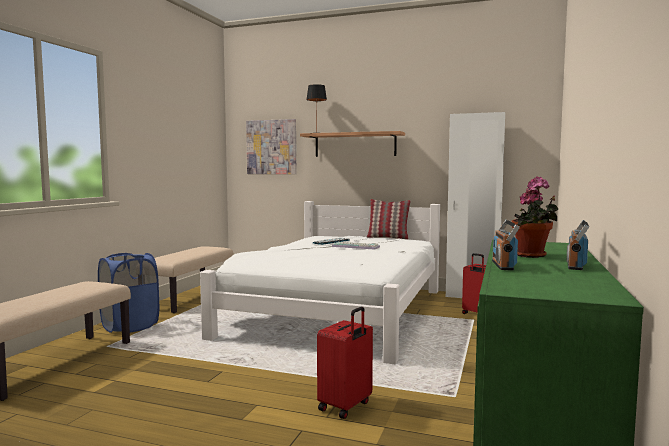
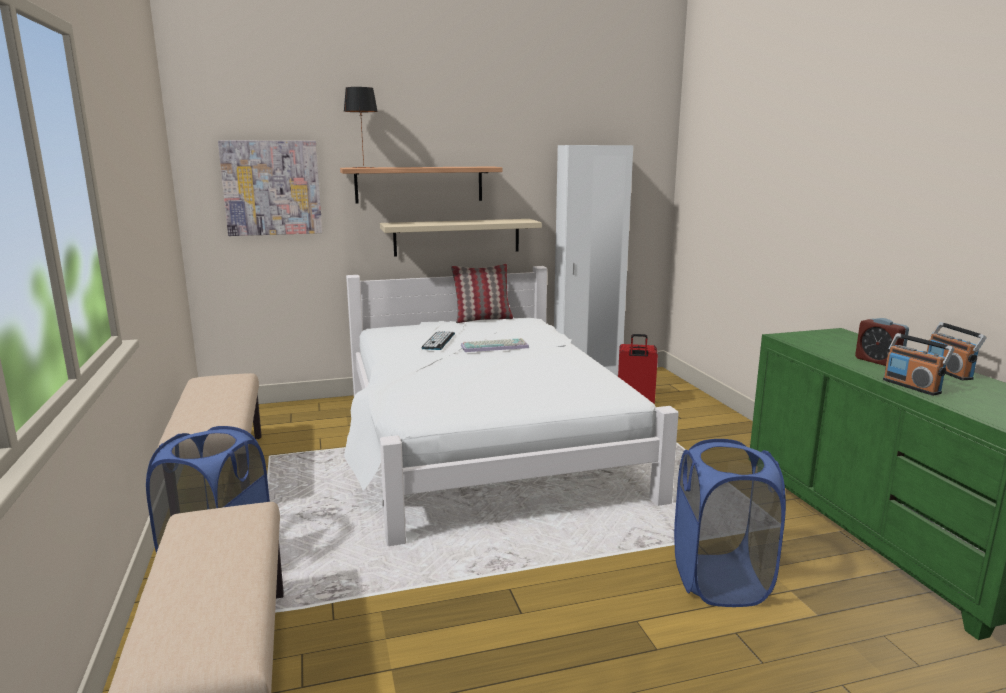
camera: 35 degrees left, 10 degrees up
red suitcase [317,307,373,419] -> blue laundry basket [674,439,786,607]
potted plant [511,176,558,258] -> alarm clock [855,318,909,366]
none -> beige shelf [380,219,542,257]

